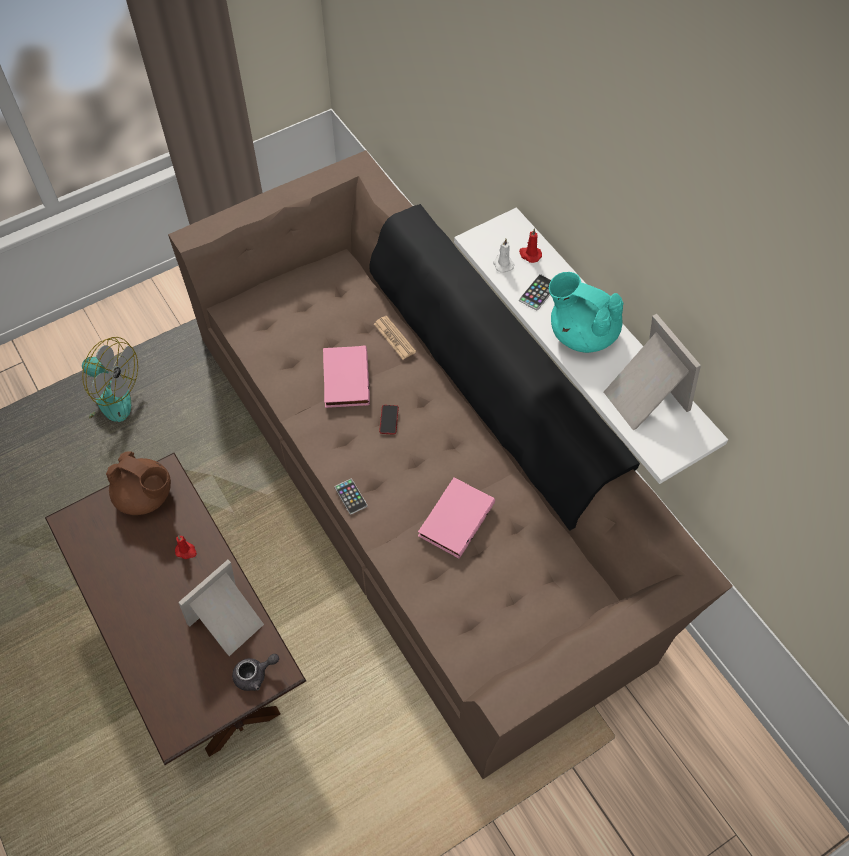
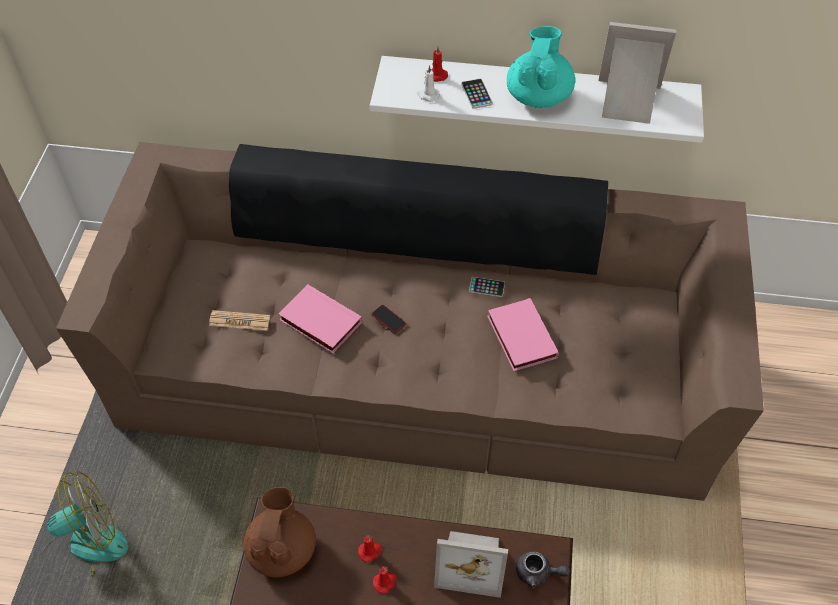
camera: 50 degrees left, 5 degrees down
brown teapot [106,451,171,515] -> brown teapot turned 60 degrees counterclockwise [244,487,316,577]
picture frame [178,560,264,656] -> picture frame turned 75 degrees counterclockwise [434,531,508,598]
grey teapot [232,654,279,691] -> grey teapot turned 90 degrees clockwise [516,551,570,588]
phone [335,479,367,515] -> phone moved to [469,277,505,297]
newspaper [374,316,416,360] -> newspaper moved to [209,310,270,331]
turquoise teapot [549,272,623,353] -> turquoise teapot turned 120 degrees clockwise [507,26,575,108]
none -> red candle [373,566,397,593]

